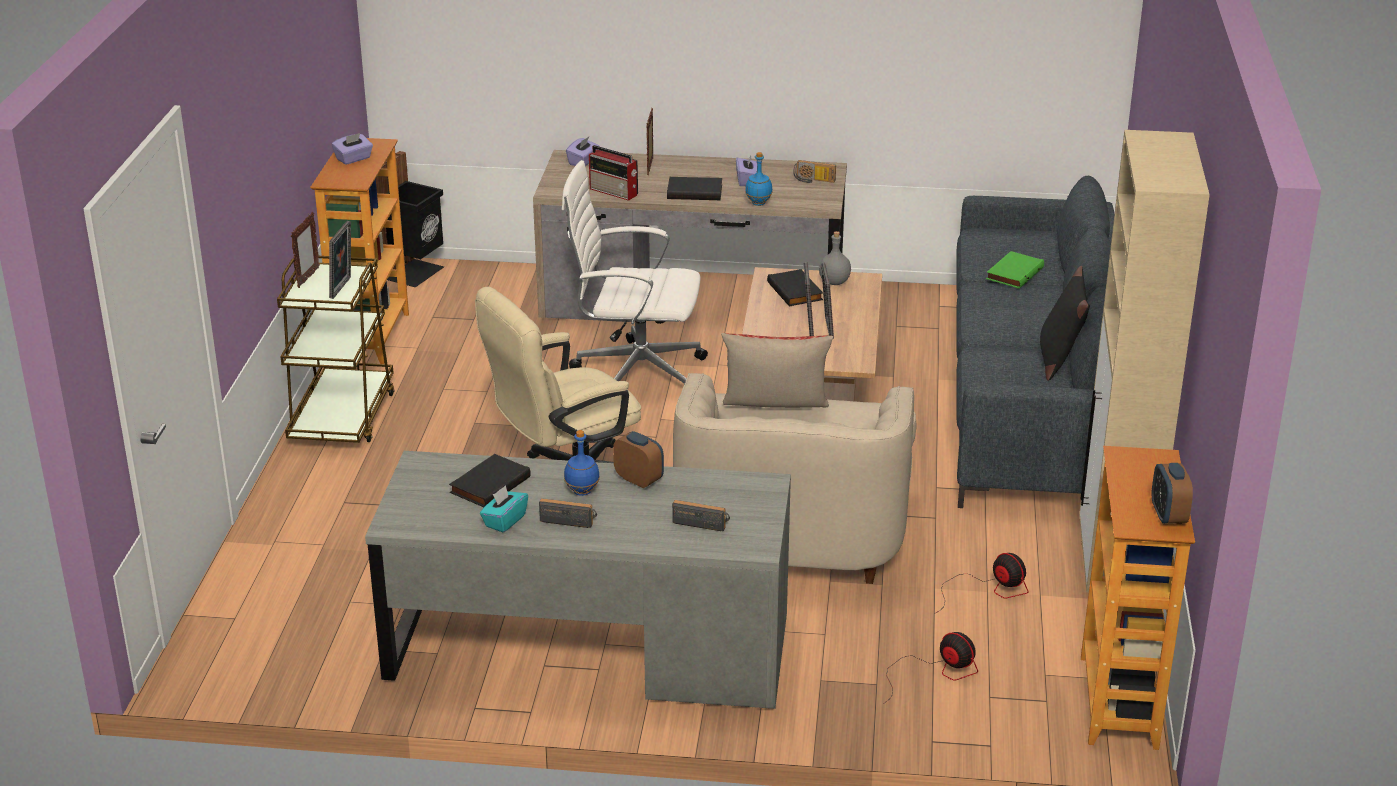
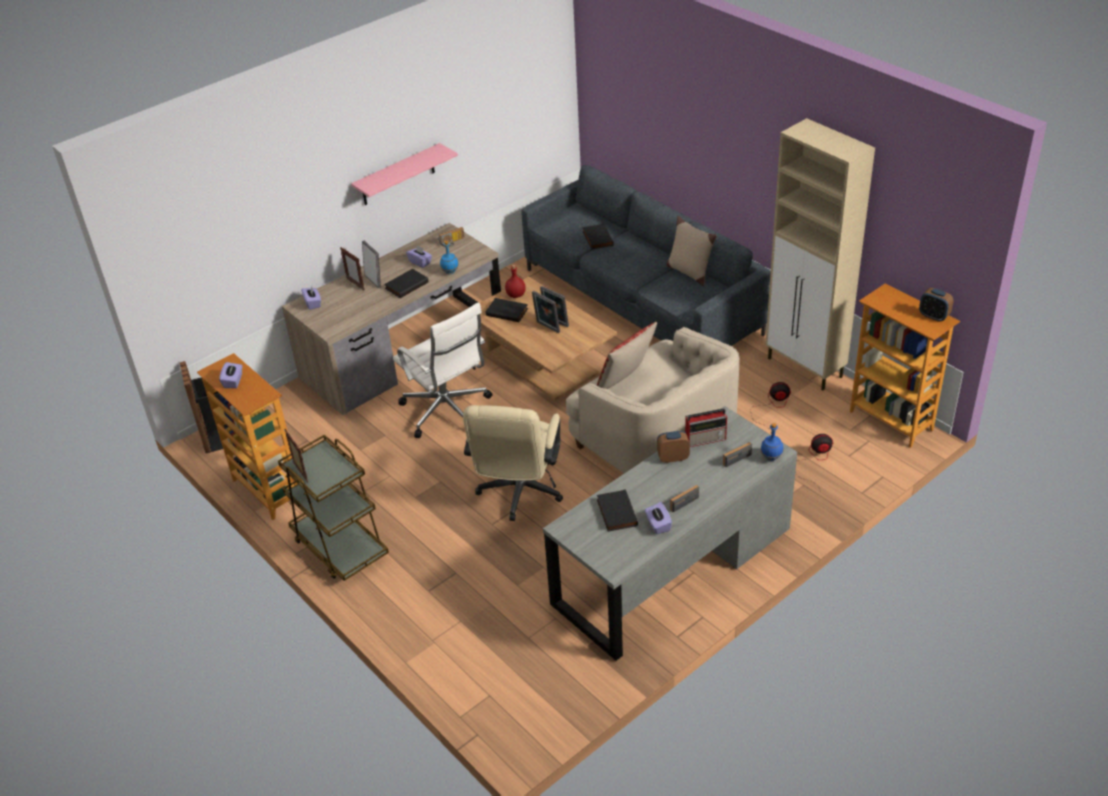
camera: 45 degrees left, 10 degrees up
picture frame [329,221,351,299] -> picture frame moved to [362,241,381,288]
turquoise tissue box [480,485,528,532] -> purple tissue box [645,502,672,534]
white office chair [562,160,708,384] -> white office chair turned 90 degrees counterclockwise [393,302,493,438]
blue bottle [564,430,600,496] -> blue bottle moved to [761,423,783,461]
radio [589,145,638,201] -> radio moved to [685,409,727,447]
grey bottle [819,231,851,285] -> red bottle [505,265,526,298]
green book [986,251,1044,289] -> black book [582,223,614,250]
black pillow [1040,266,1090,381] -> beige pillow [666,216,717,286]
none -> pink shelf [351,143,458,205]

